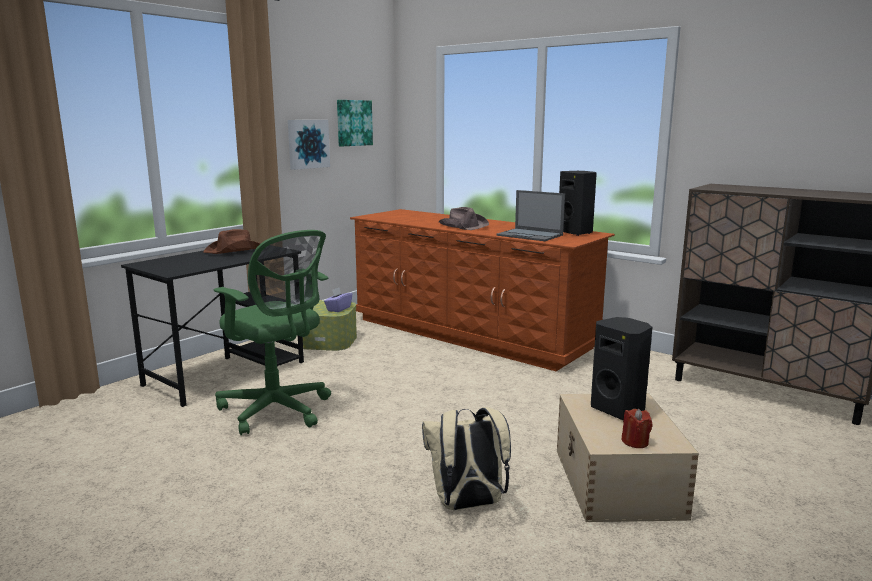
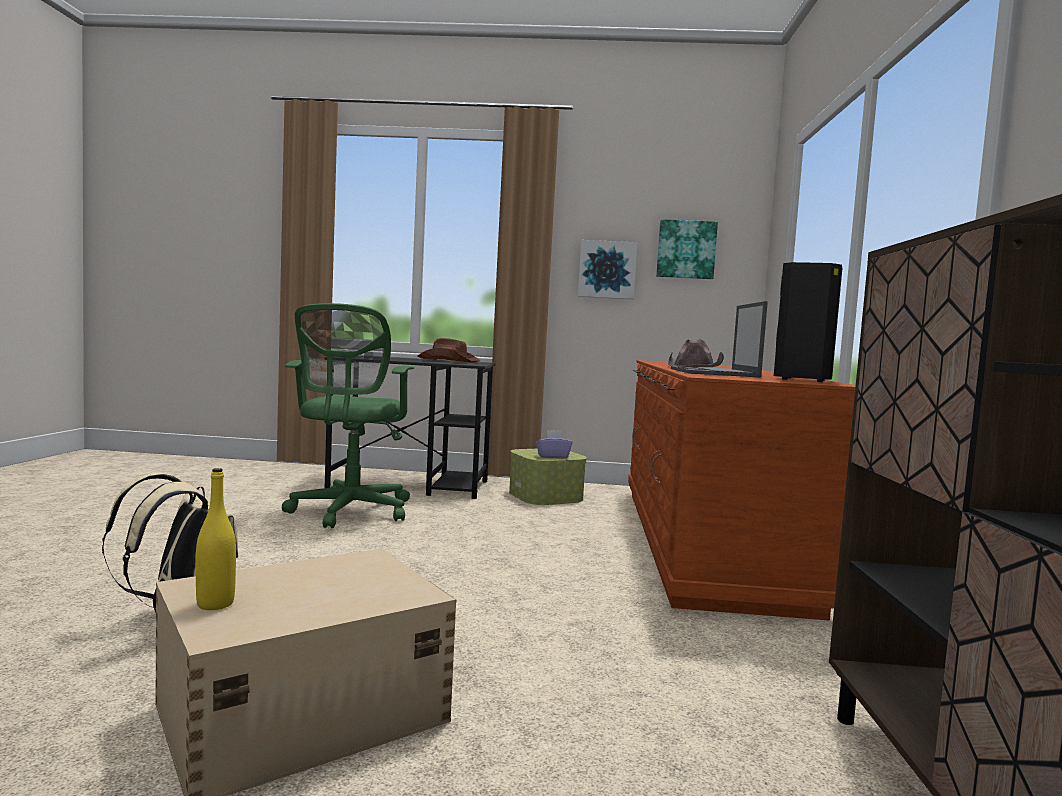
camera: 55 degrees right, 10 degrees down
black speaker [591,317,652,420] -> none
red candle [621,409,652,448] -> yellow bottle [196,468,236,610]

